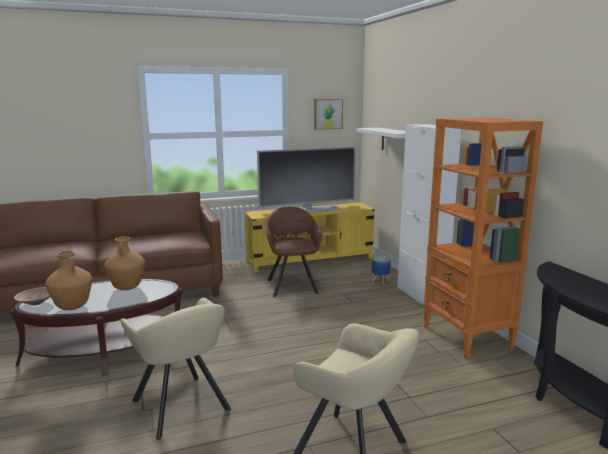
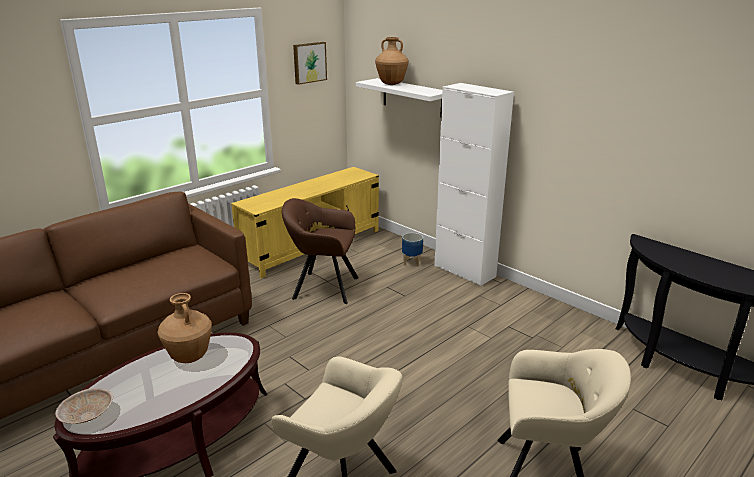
camera: 25 degrees left, 10 degrees up
brown vase [45,251,92,310] -> brown vase moved to [375,37,409,85]
television [257,147,356,213] -> none
brown armchair [265,207,322,297] -> brown armchair turned 45 degrees counterclockwise [282,198,358,304]
orange bookcase [423,118,543,359] -> none

